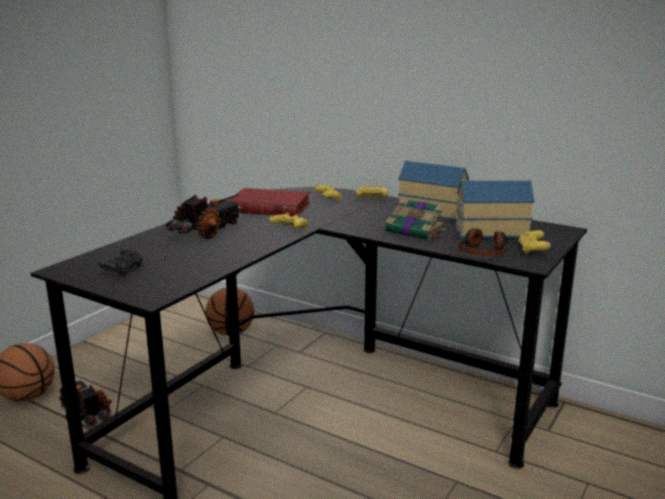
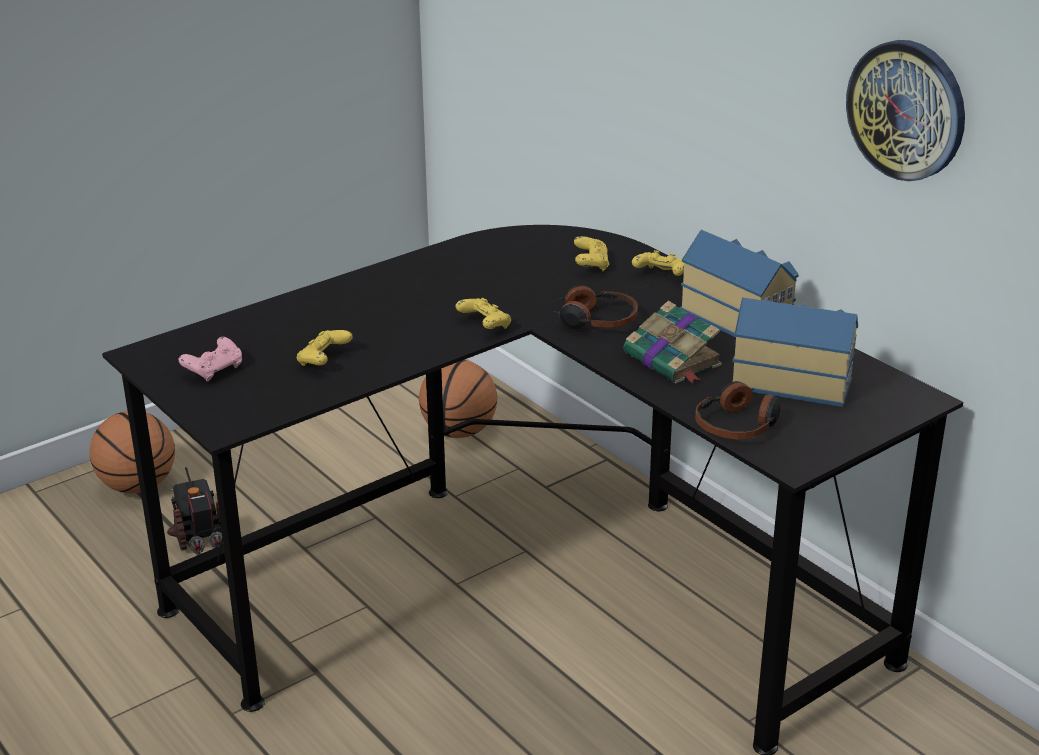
camera: 20 degrees right, 10 degrees up
black game controller [98,248,143,277] -> pink game controller [179,337,242,382]
toy truck [166,194,242,239] -> none
red book [227,188,310,217] -> none
yellow game controller [519,230,551,255] -> yellow game controller moved to [297,330,353,366]
none -> headphones [553,285,638,329]
none -> wall clock [846,40,965,181]

